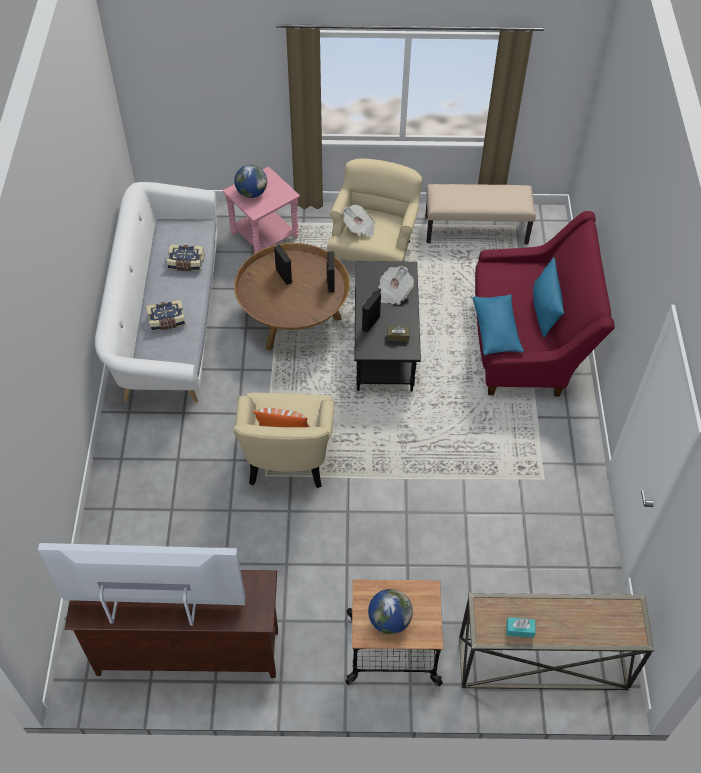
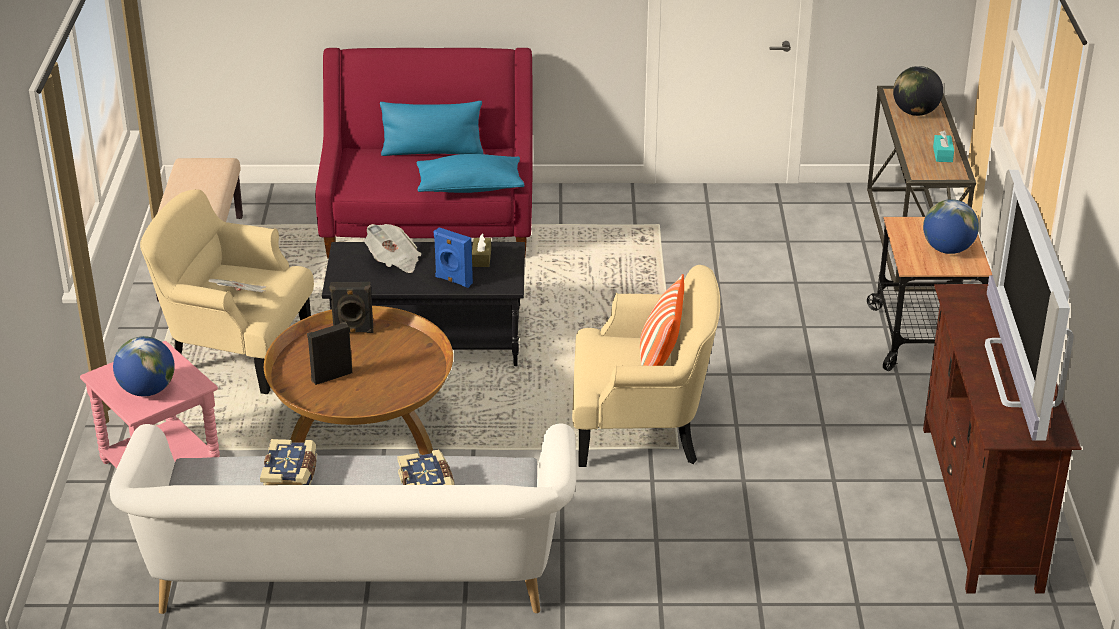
camera: 90 degrees left, 20 degrees down
black speaker [362,291,381,332] -> blue speaker [434,227,473,288]
none -> globe [893,66,943,116]

